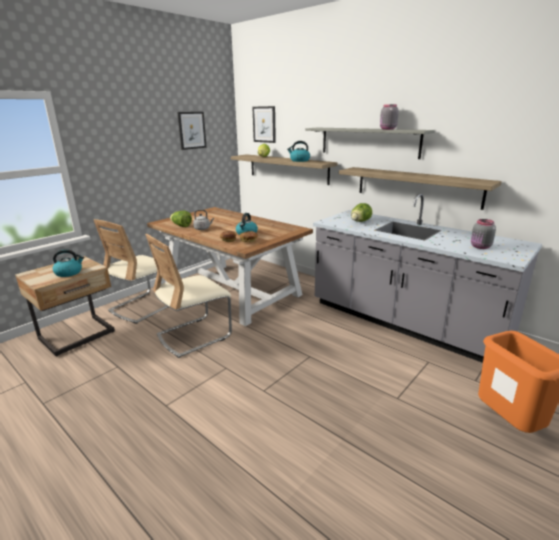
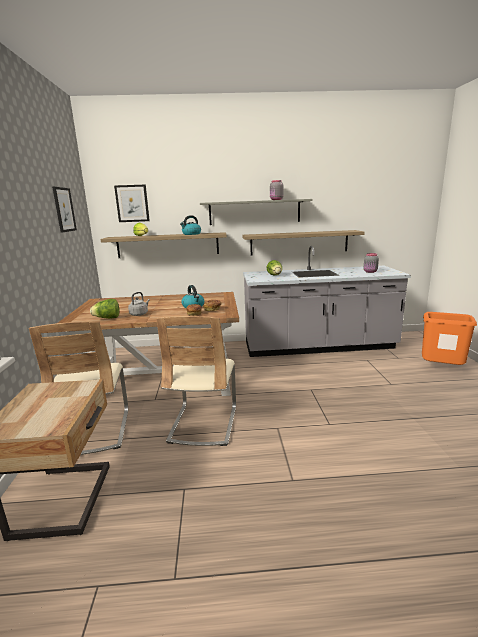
camera: 45 degrees left, 5 degrees down
kettle [53,249,84,277] -> none

